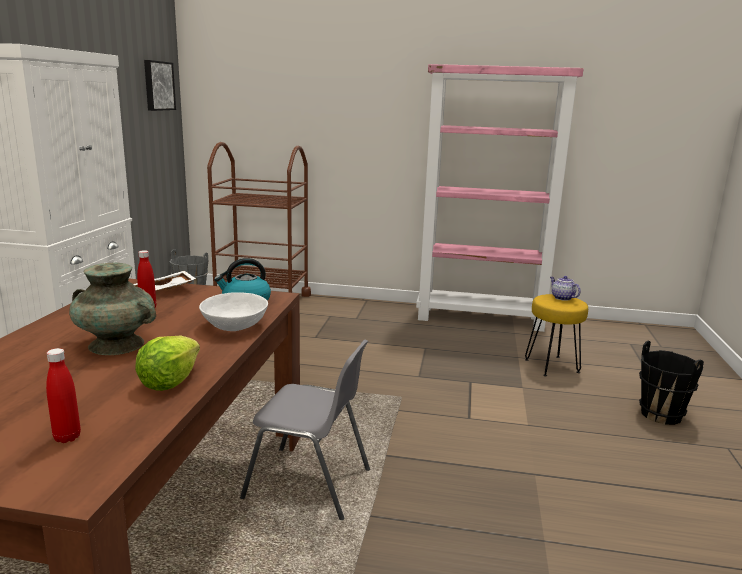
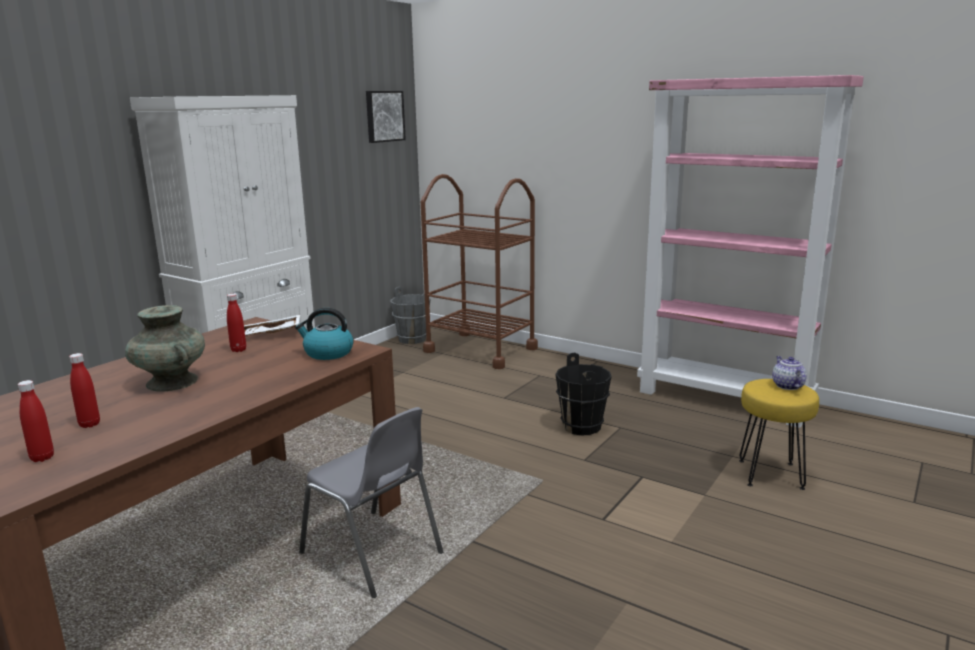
camera: 25 degrees right, 0 degrees up
lettuce [135,336,200,391] -> none
white bowl [199,292,268,331] -> none
black bucket [639,341,704,425] -> black bucket moved to [555,353,612,435]
none -> red bottle [69,353,100,428]

